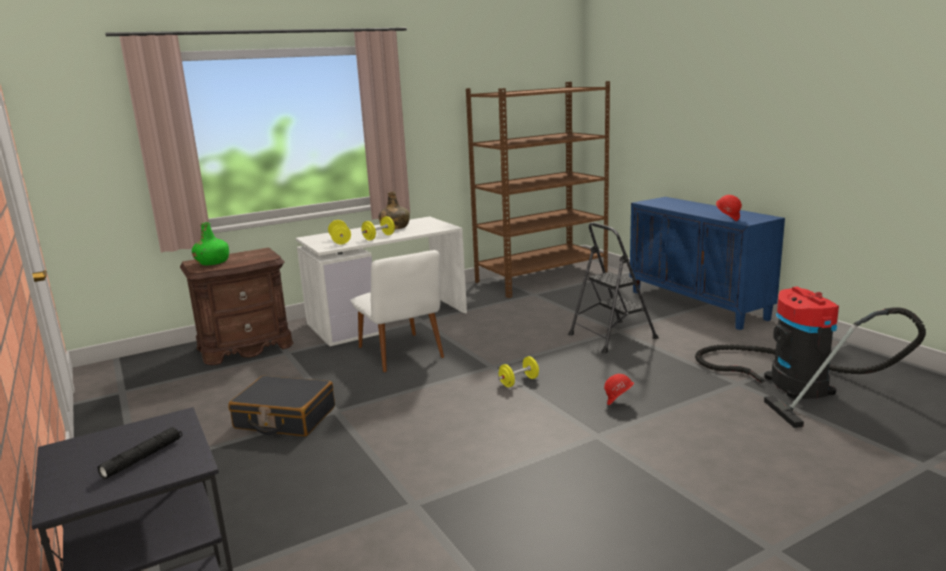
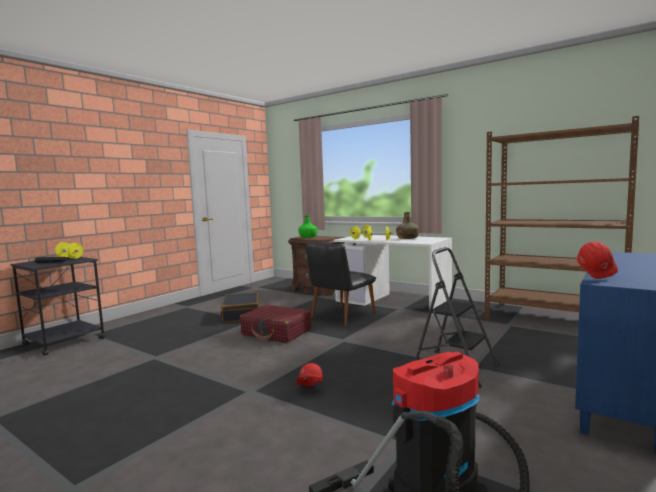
camera: 65 degrees right, 10 degrees down
white chair [350,250,444,372] -> black chair [306,243,376,326]
yellow dumbbell [498,356,539,387] -> yellow dumbbell moved to [55,242,83,259]
none -> red suitcase [240,304,311,343]

